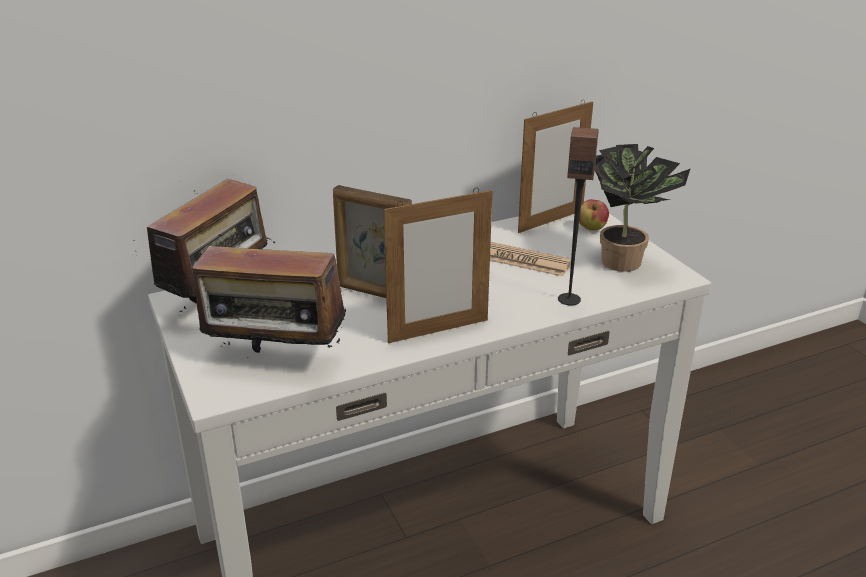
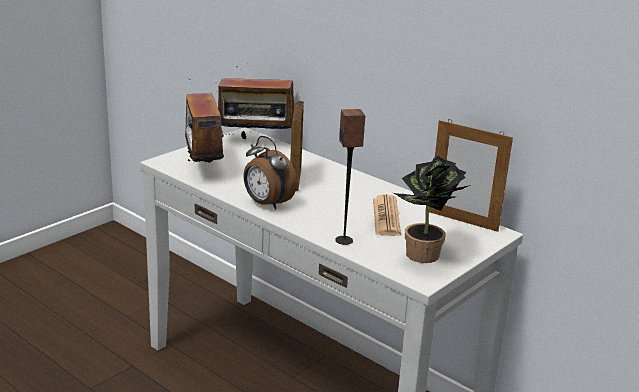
camera: 65 degrees right, 5 degrees down
picture frame [384,188,492,343] -> alarm clock [243,136,297,210]
apple [579,199,609,230] -> none

